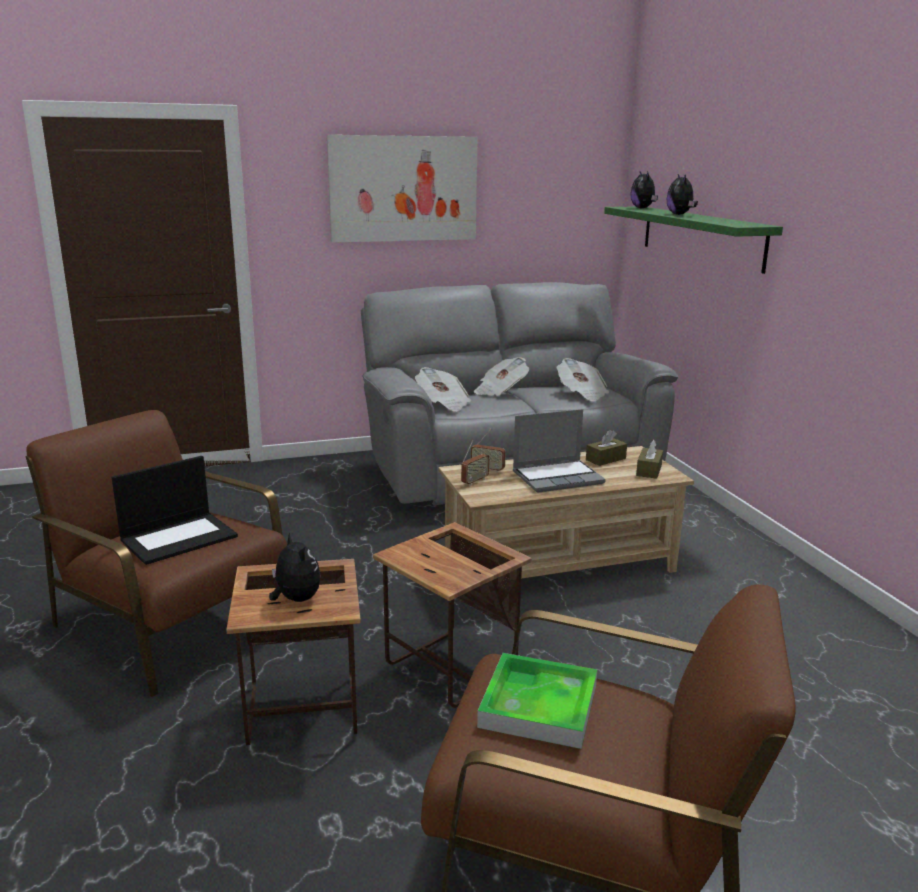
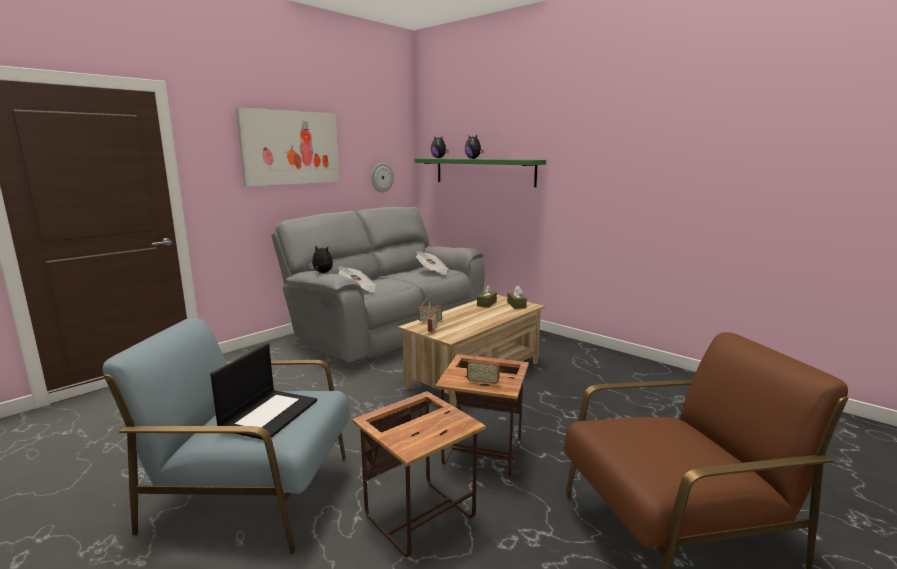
camera: 30 degrees left, 5 degrees down
brown armchair [25,410,287,697] -> blue armchair [103,318,350,555]
plush toy [269,532,321,602] -> plush toy moved to [308,246,333,273]
newspaper [474,357,529,396] -> none
tray [477,653,597,749] -> none
laptop [513,409,606,493] -> none
none -> wall clock [371,163,394,192]
none -> radio [467,345,500,385]

